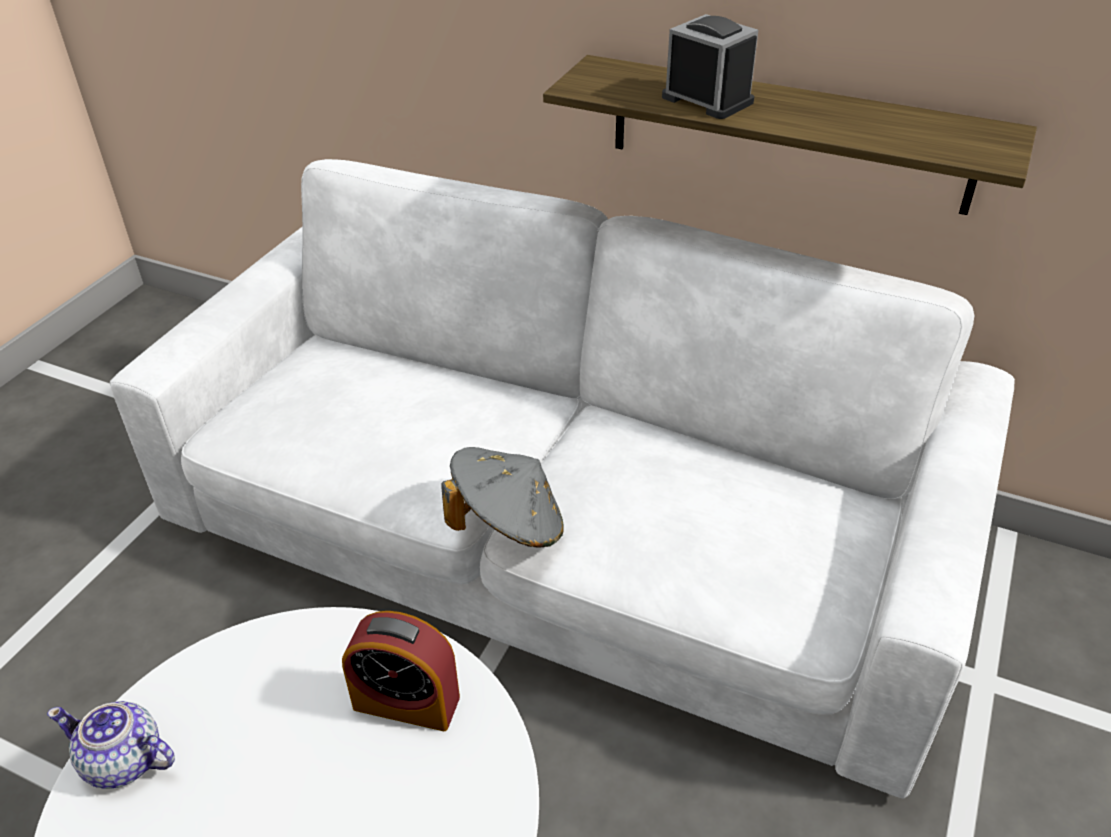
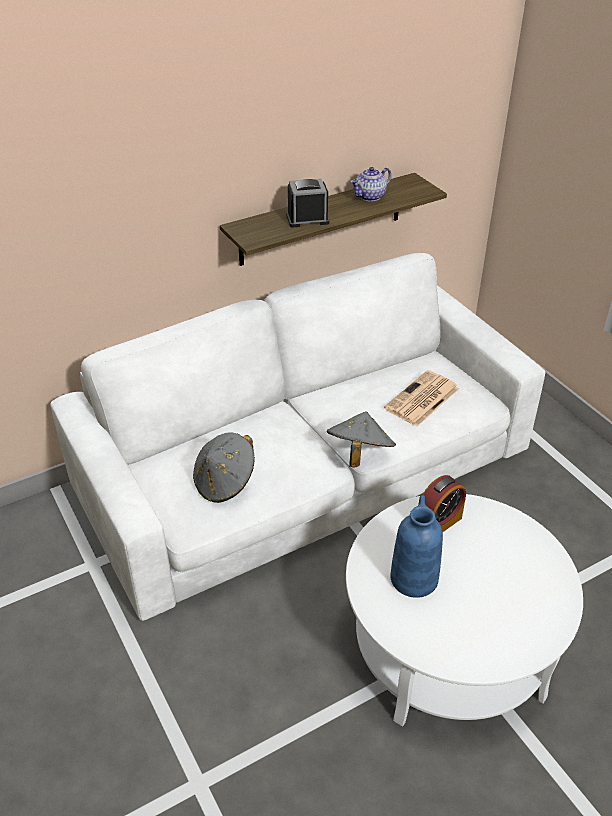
camera: 55 degrees left, 0 degrees up
teapot [47,701,175,789] -> teapot moved to [350,167,391,202]
none -> grey hat [193,432,255,503]
none -> newspaper [384,370,459,426]
none -> blue vase [390,495,443,598]

